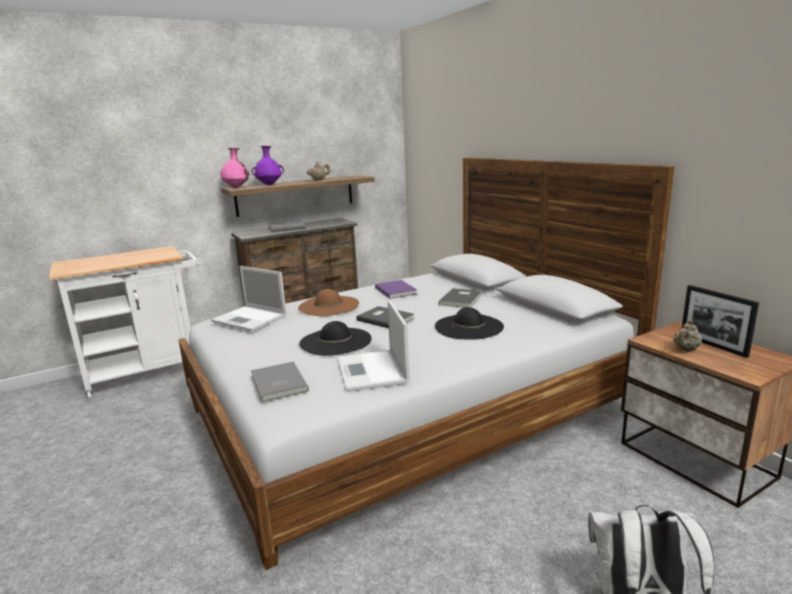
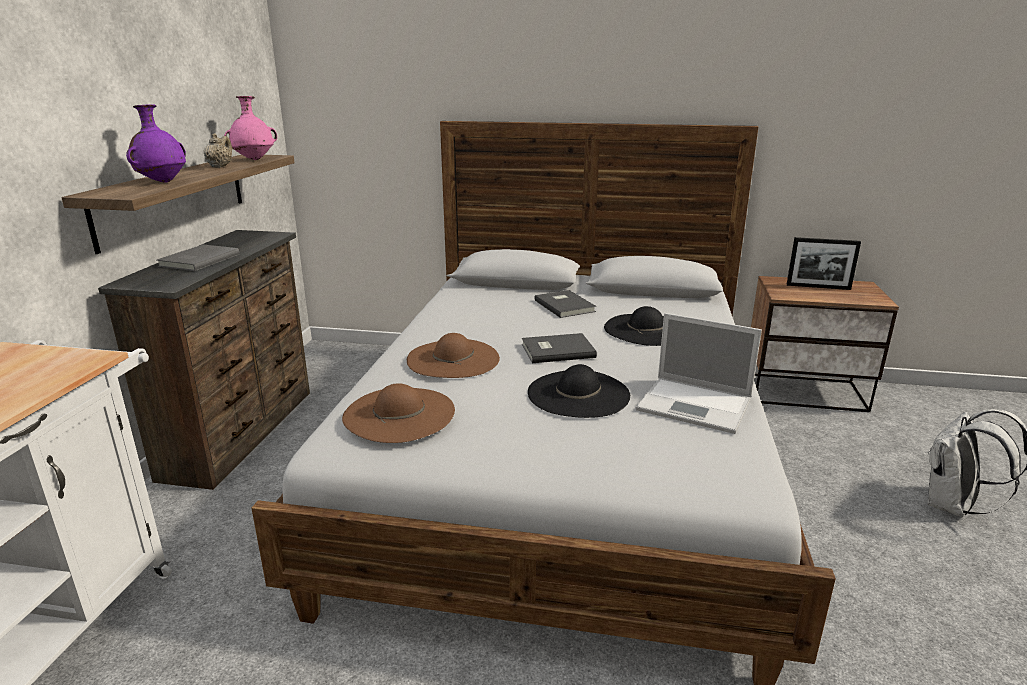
camera: 50 degrees left, 5 degrees up
laptop [211,266,286,331] -> brown hat [342,383,455,443]
pink vase [220,148,249,188] -> pink vase moved to [224,96,277,160]
grey book [251,362,309,402] -> none
purple book [375,280,417,299] -> none
beige teapot [673,320,702,351] -> none

